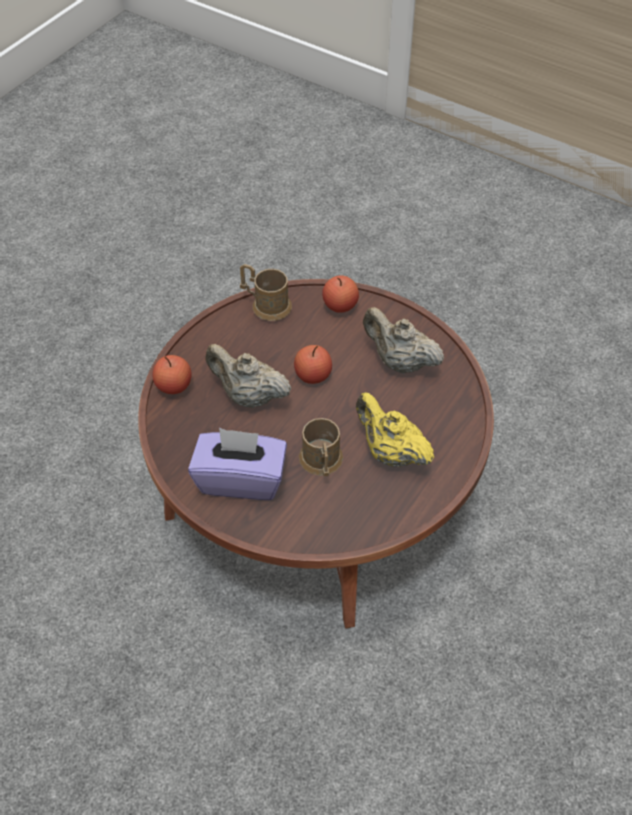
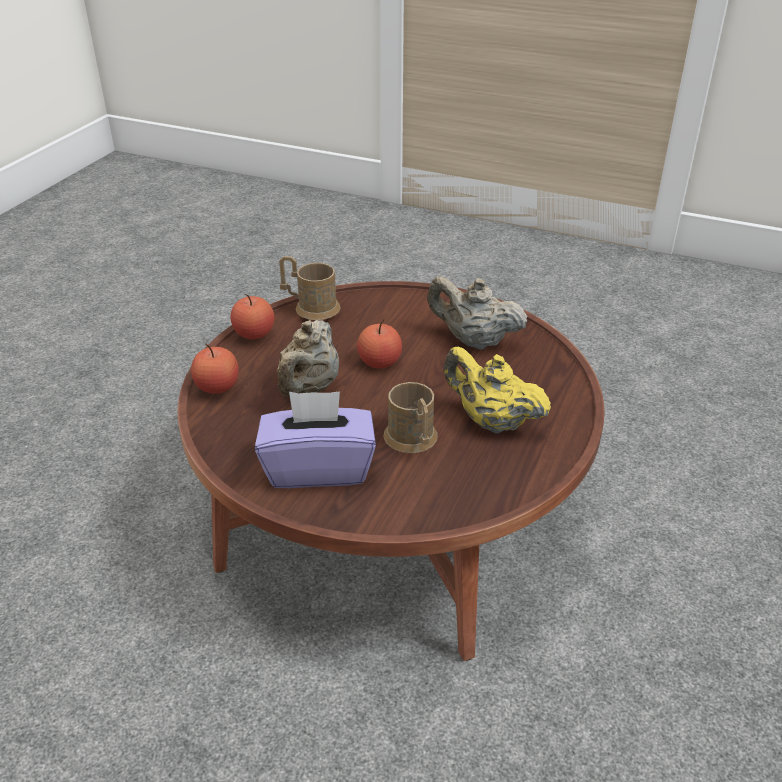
camera: 10 degrees left, 15 degrees down
beige teapot [205,344,291,408] -> beige teapot turned 90 degrees counterclockwise [277,320,339,397]
apple [322,276,359,313] -> apple moved to [231,294,274,339]

